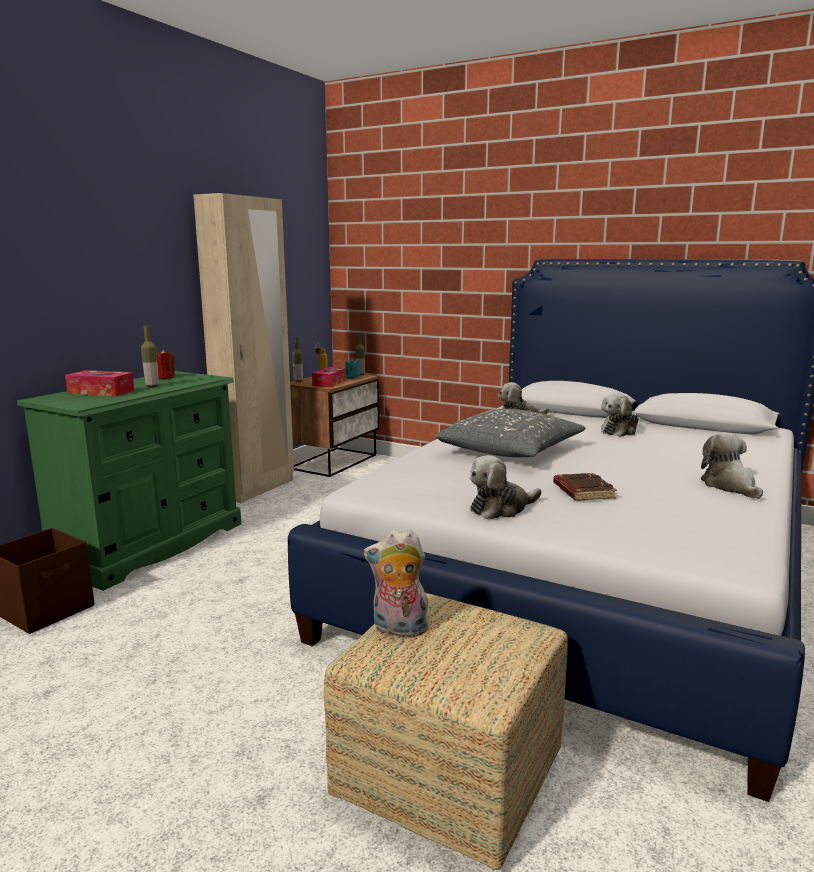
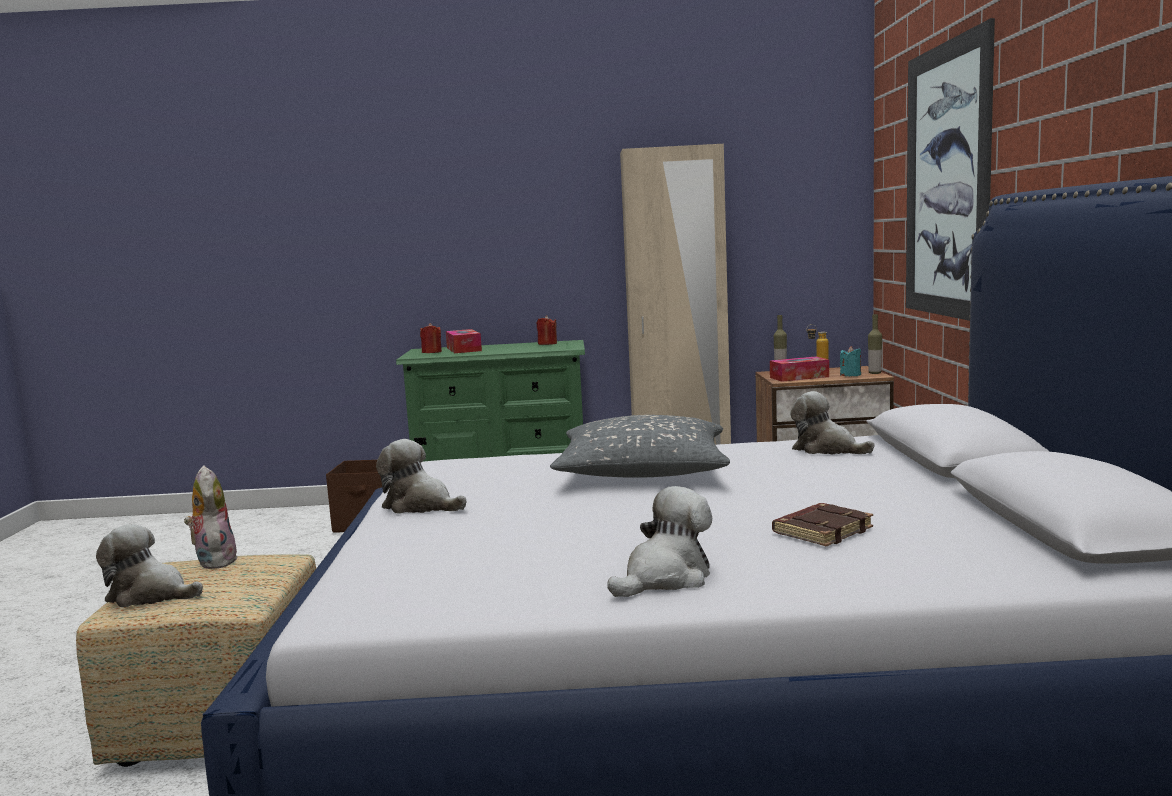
camera: 60 degrees right, 5 degrees down
bottle [141,325,159,387] -> none
brown book [553,473,617,501] -> brown book moved to [772,503,873,547]
plush toy [601,394,639,437] -> plush toy moved to [96,524,203,607]
none -> red candle [420,323,442,353]
none -> picture [906,18,995,321]

